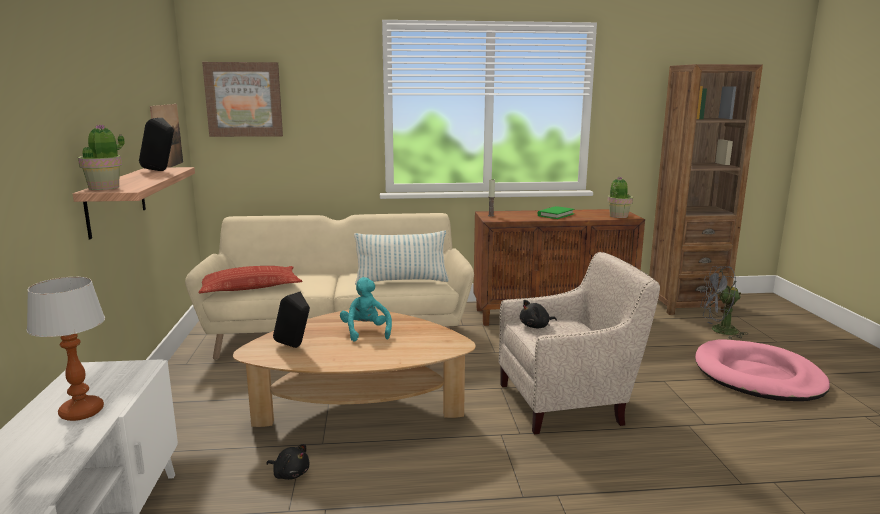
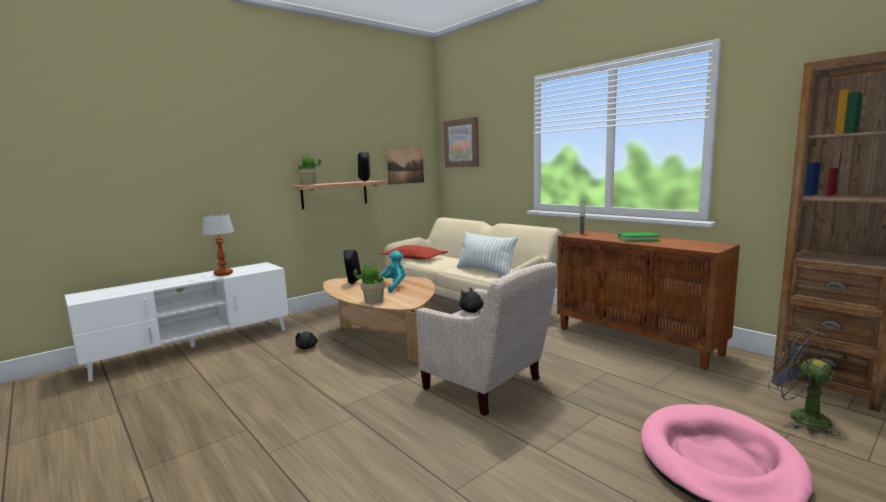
camera: 55 degrees right, 5 degrees down
potted plant [607,177,633,218] -> potted plant moved to [353,262,385,304]

